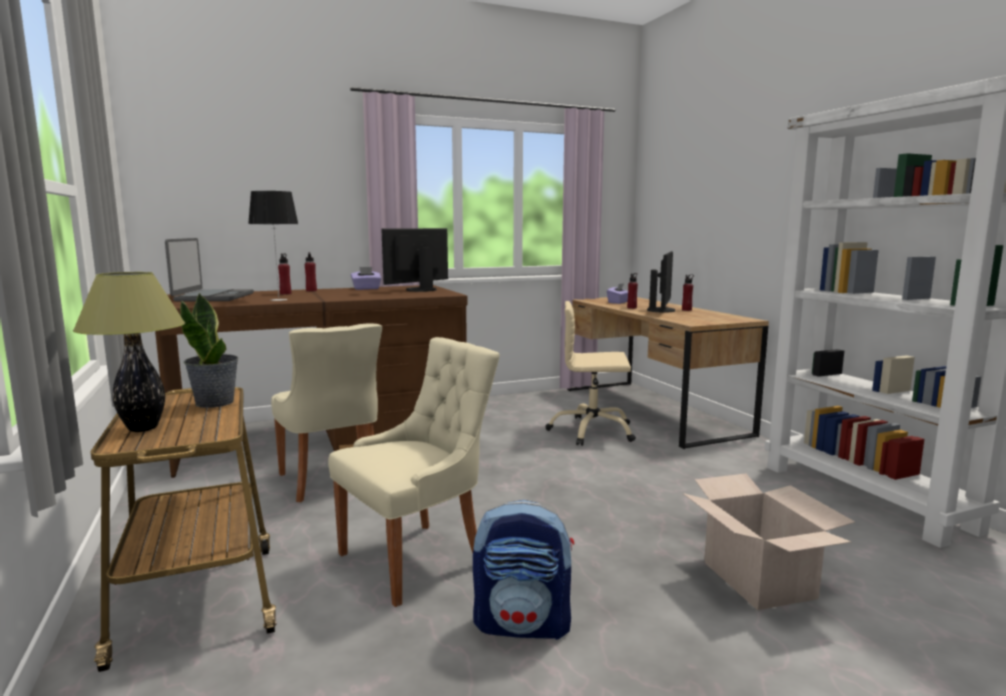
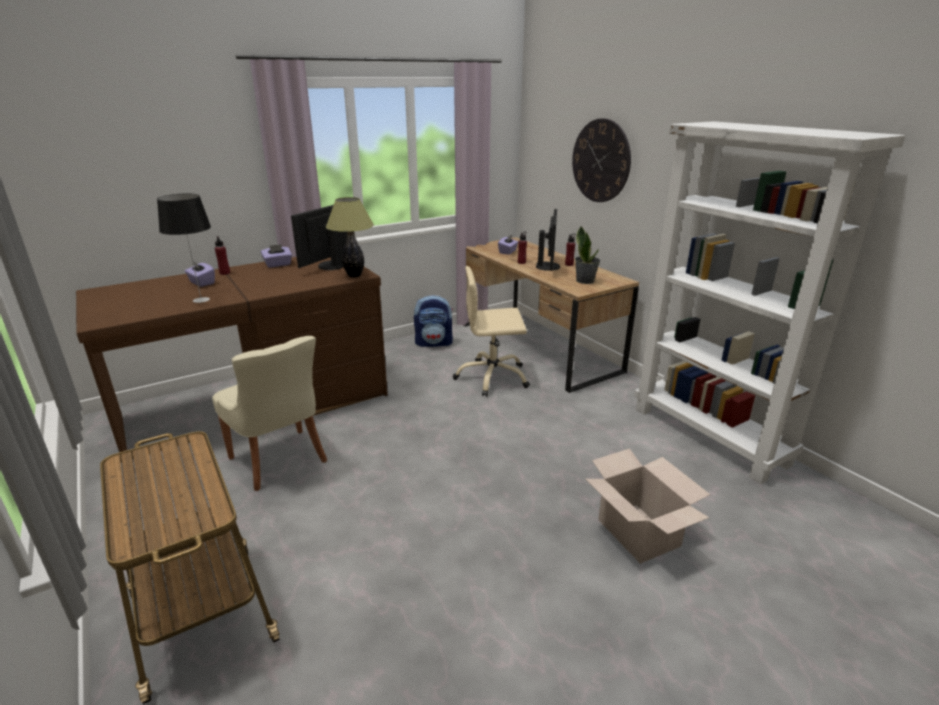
camera: 10 degrees left, 15 degrees up
table lamp [73,272,185,432] -> table lamp moved to [326,197,374,278]
laptop [165,238,254,302] -> none
potted plant [180,293,238,408] -> potted plant moved to [575,226,600,284]
red bottle [278,253,291,295] -> purple tissue box [185,261,215,287]
beige chair [328,337,500,607] -> none
backpack [473,500,574,640] -> backpack moved to [414,295,453,347]
none -> wall clock [572,118,631,202]

